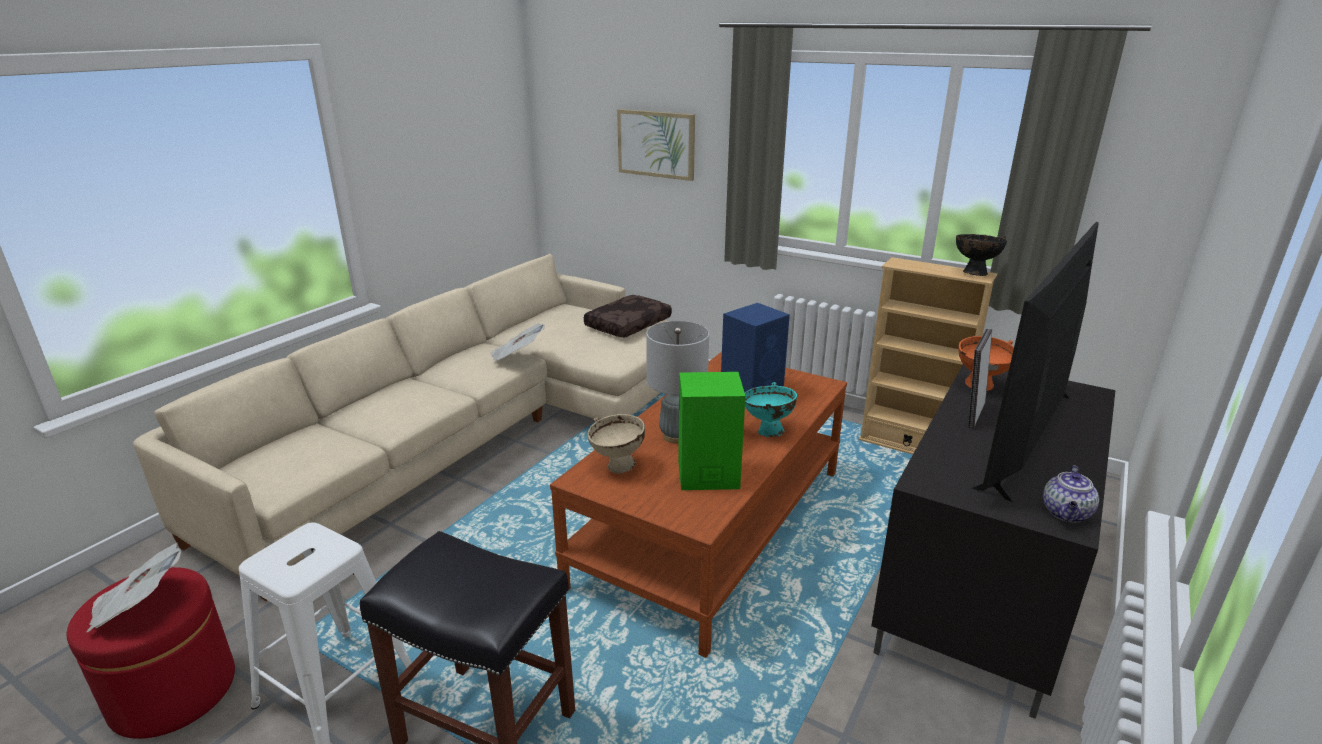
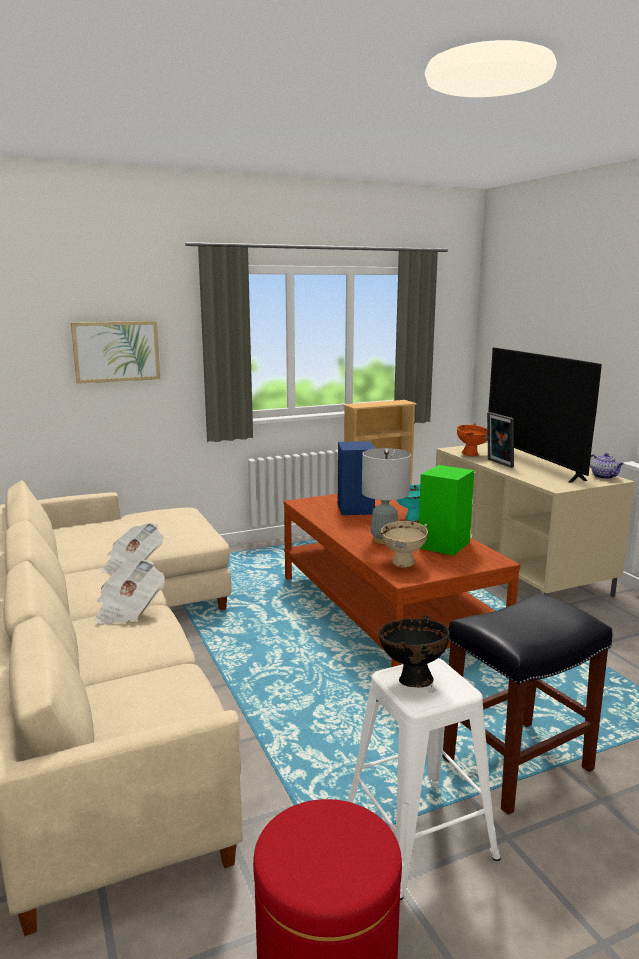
camera: 55 degrees left, 10 degrees down
newspaper [86,543,181,633] -> newspaper moved to [95,560,165,624]
brown pillow [584,295,672,338] -> none
black tv stand [871,364,1116,719] -> beige tv stand [436,443,635,597]
black bowl [956,234,1007,276] -> black bowl moved to [378,615,450,688]

